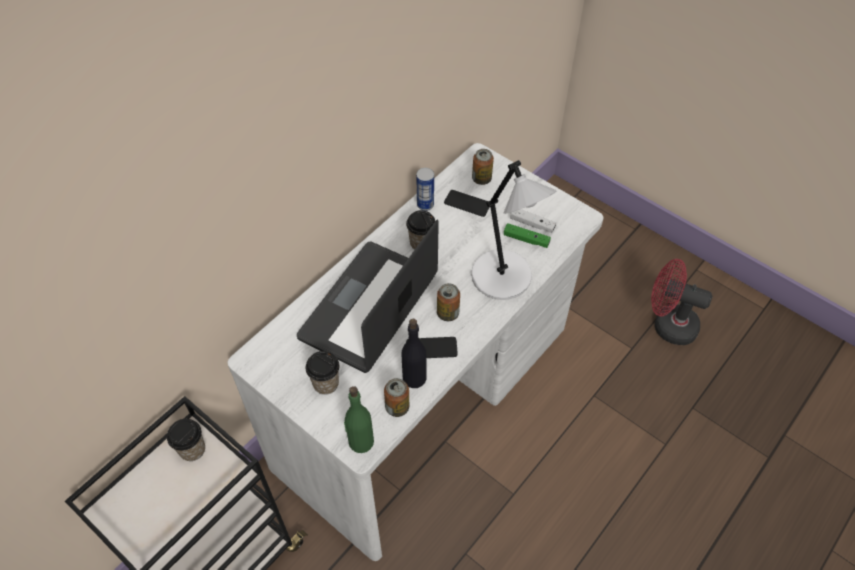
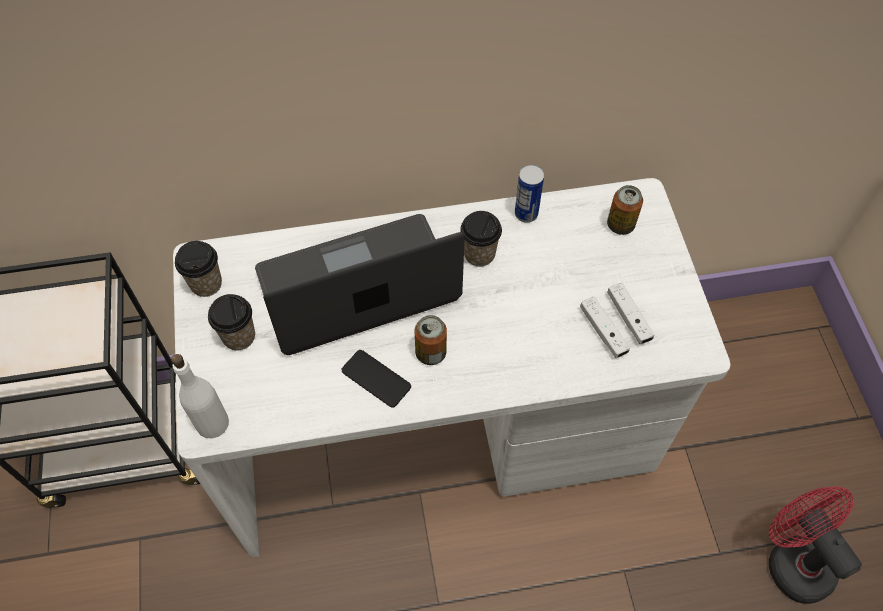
camera: 40 degrees right, 5 degrees up
cup [167,419,205,461] -> cup moved to [175,241,222,297]
green bottle [344,386,374,453] -> white bottle [171,354,229,438]
can [384,378,409,417] -> none
black bottle [402,319,426,388] -> none
phone [444,190,490,217] -> none
white table lamp [471,160,557,300] -> none
green game controller [504,223,551,248] -> white game controller [580,297,630,358]

